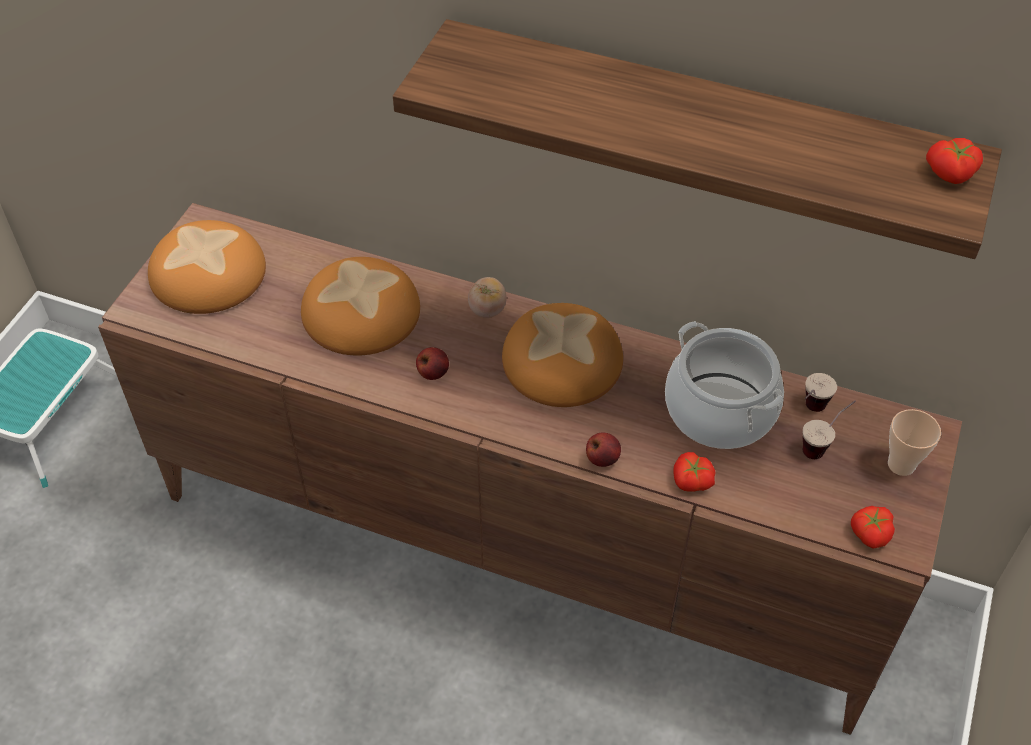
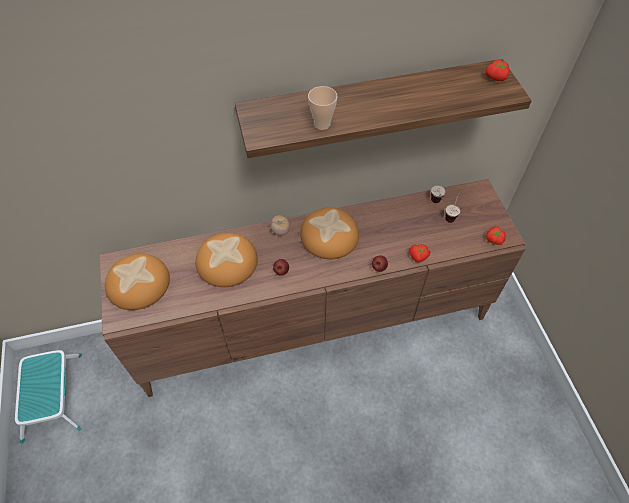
camera: 35 degrees left, 5 degrees up
cooking pot [665,321,784,449] -> none
cup [888,409,941,476] -> cup moved to [308,86,337,130]

